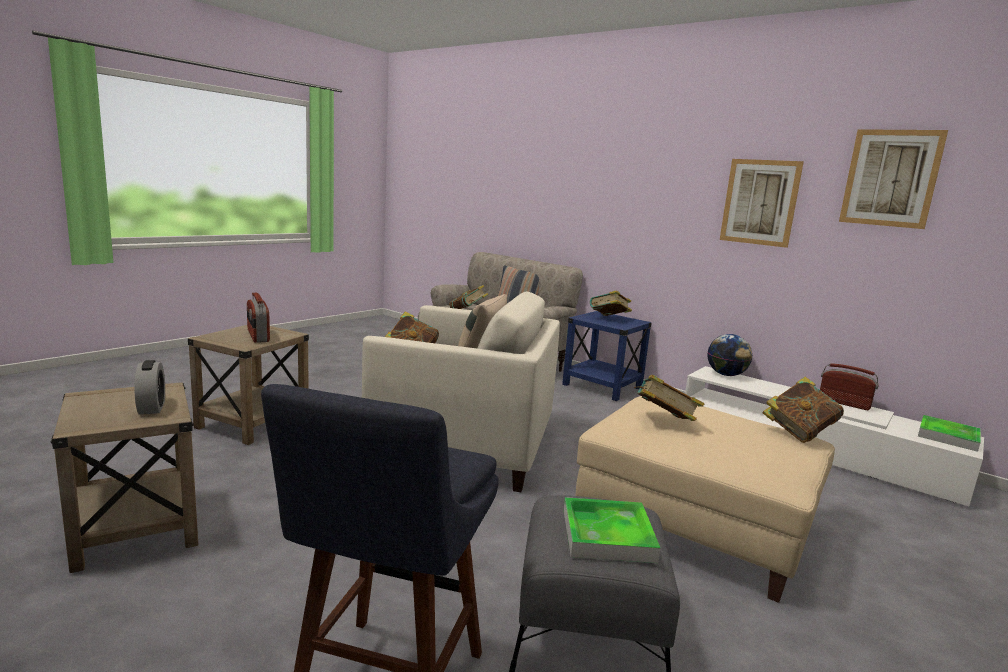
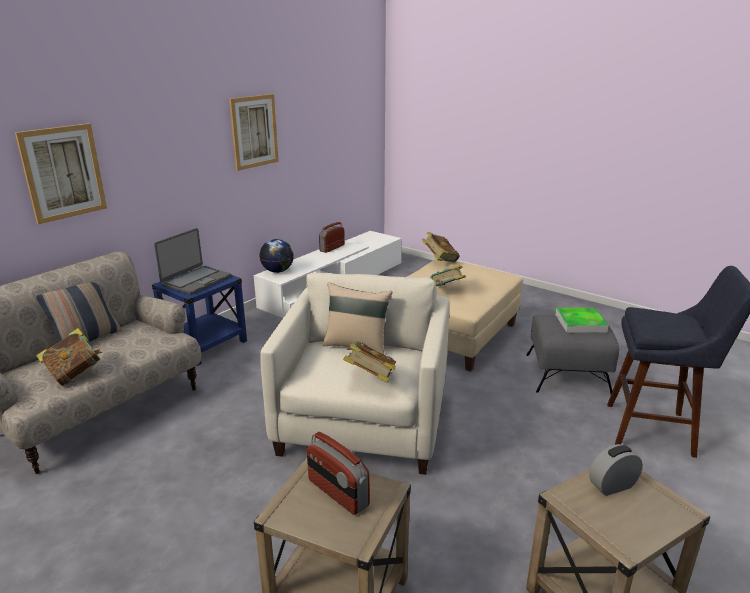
camera: 90 degrees left, 10 degrees up
radio [247,293,270,343] -> radio turned 75 degrees clockwise [307,432,370,515]
book [590,290,632,316] -> laptop [154,228,231,295]
picture [839,129,948,229] -> picture moved to [15,123,107,224]
tray [918,415,981,452] -> none

